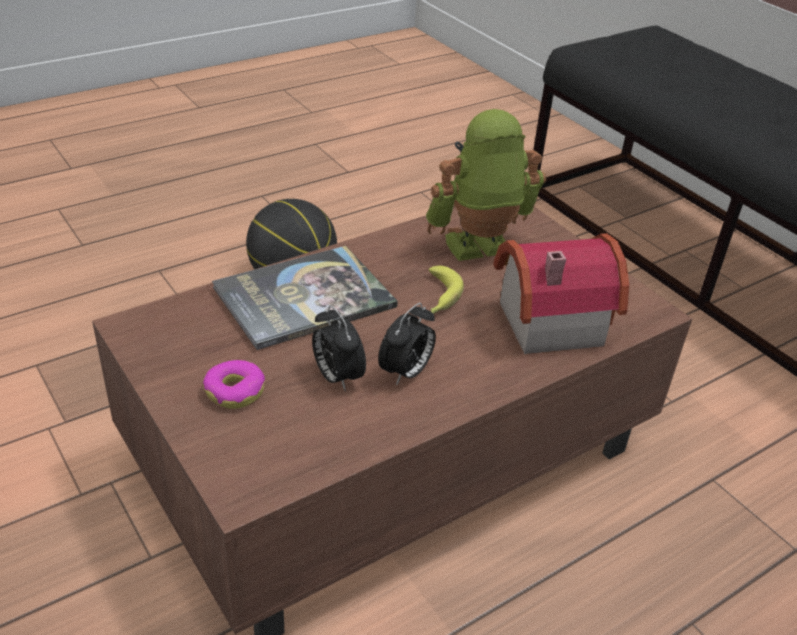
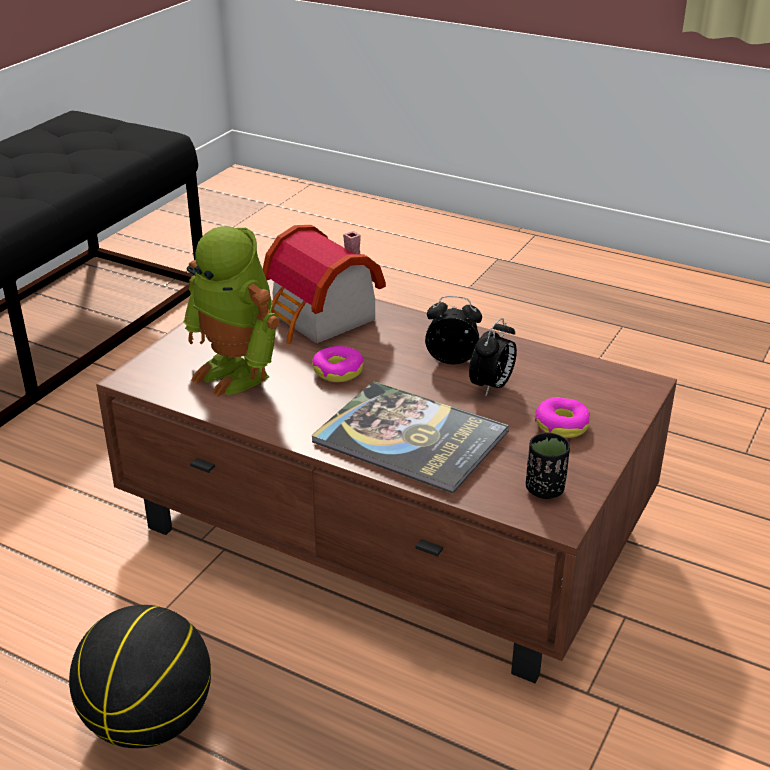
camera: 115 degrees left, 5 degrees down
banana [429,266,464,314] -> donut [312,346,364,382]
none -> black cup [526,433,570,499]

